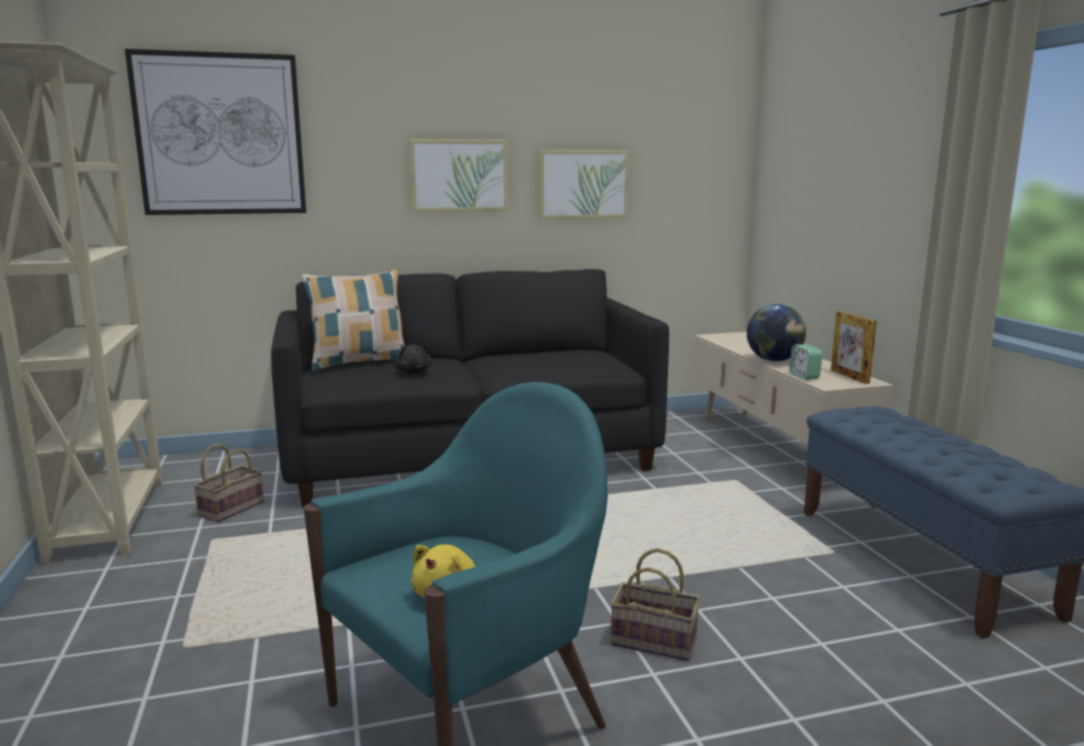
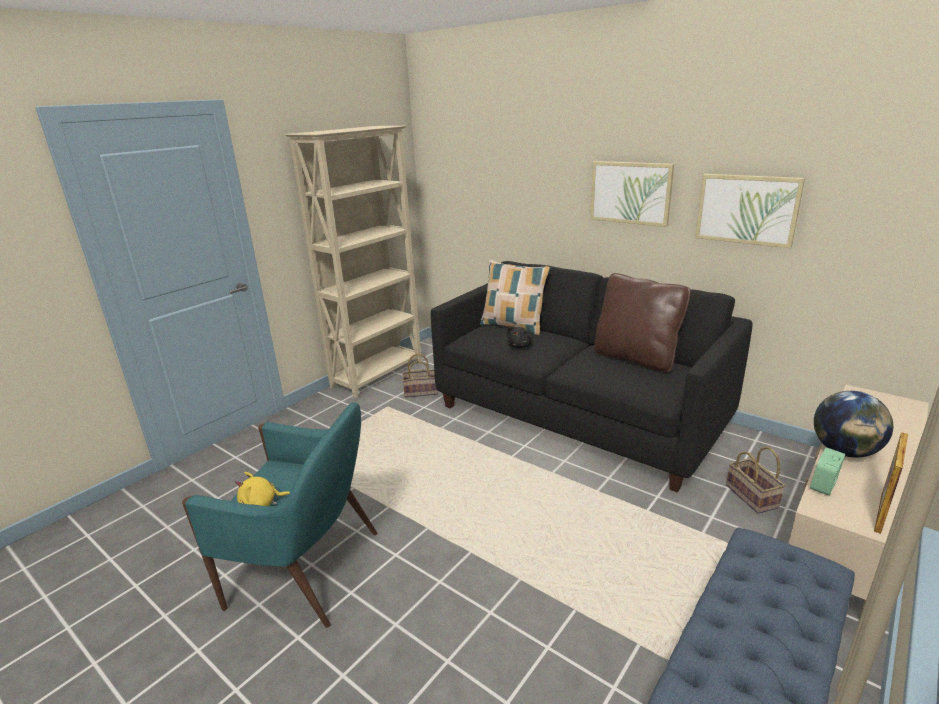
camera: 55 degrees right, 10 degrees up
picture [125,49,306,215] -> none
basket [610,548,700,661] -> basket moved to [726,447,785,514]
none -> brown pillow [594,273,691,373]

